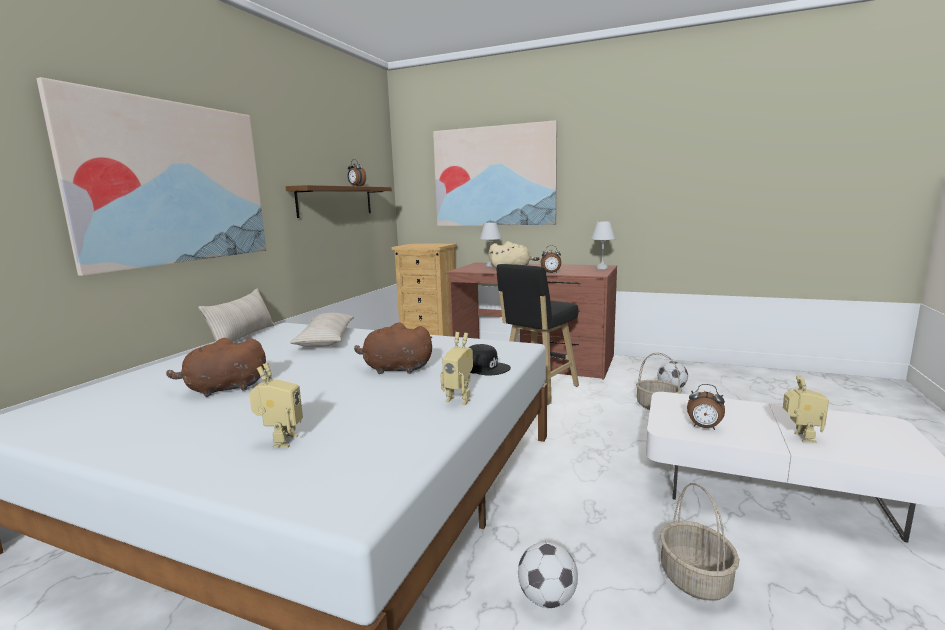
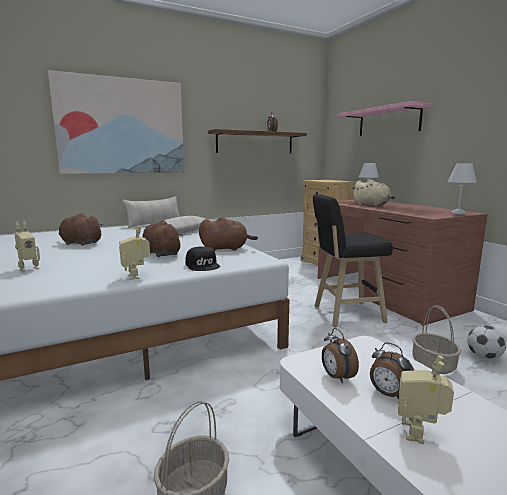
camera: 40 degrees right, 0 degrees up
picture [433,120,557,226] -> pink shelf [337,101,431,136]
football [518,541,578,608] -> none
alarm clock [541,245,561,273] -> alarm clock moved to [370,342,415,400]
toy robot [783,375,829,443] -> toy robot turned 150 degrees clockwise [398,355,454,444]
none -> brown plush toy [199,217,258,251]

